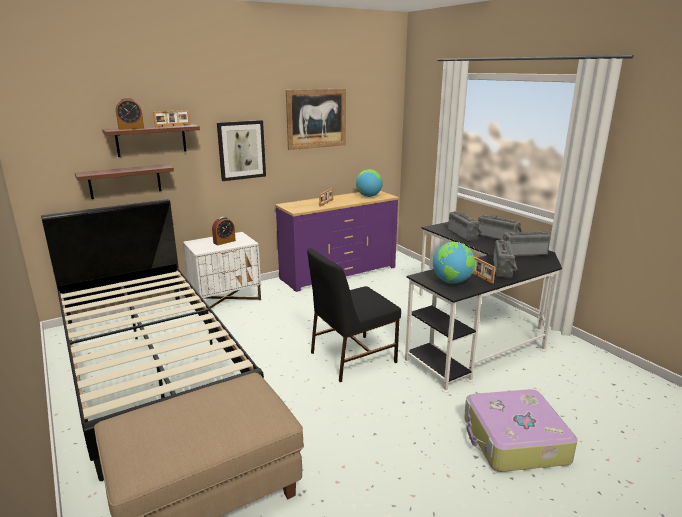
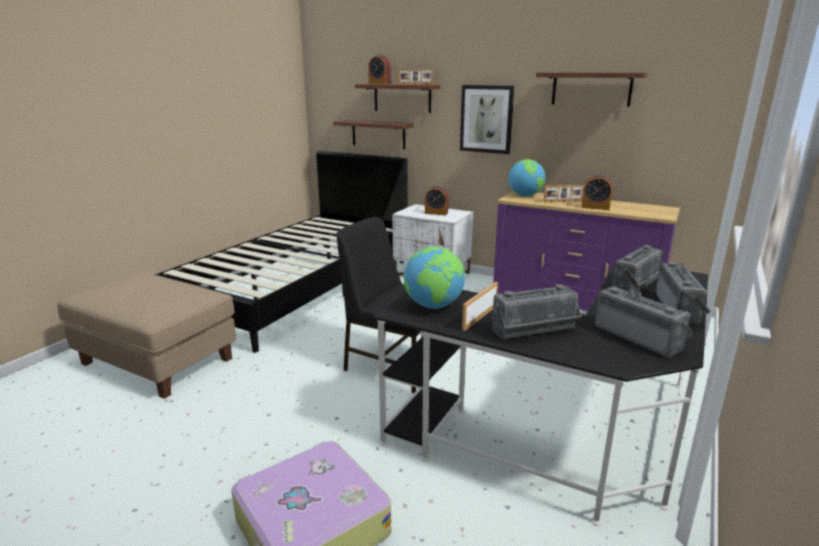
camera: 60 degrees right, 0 degrees up
picture [286,88,346,150] -> shelf [536,72,648,107]
globe [356,169,383,197] -> globe moved to [508,159,545,197]
none -> alarm clock [582,174,612,210]

